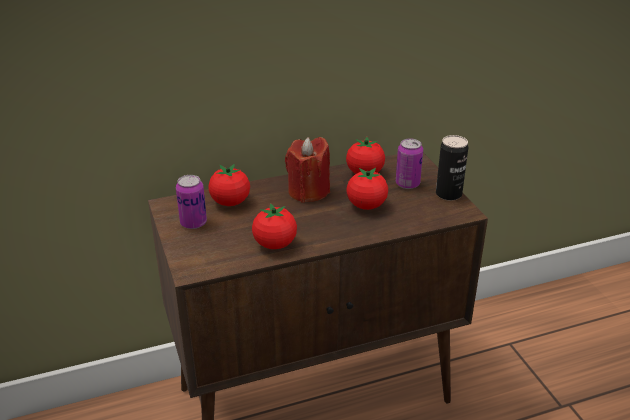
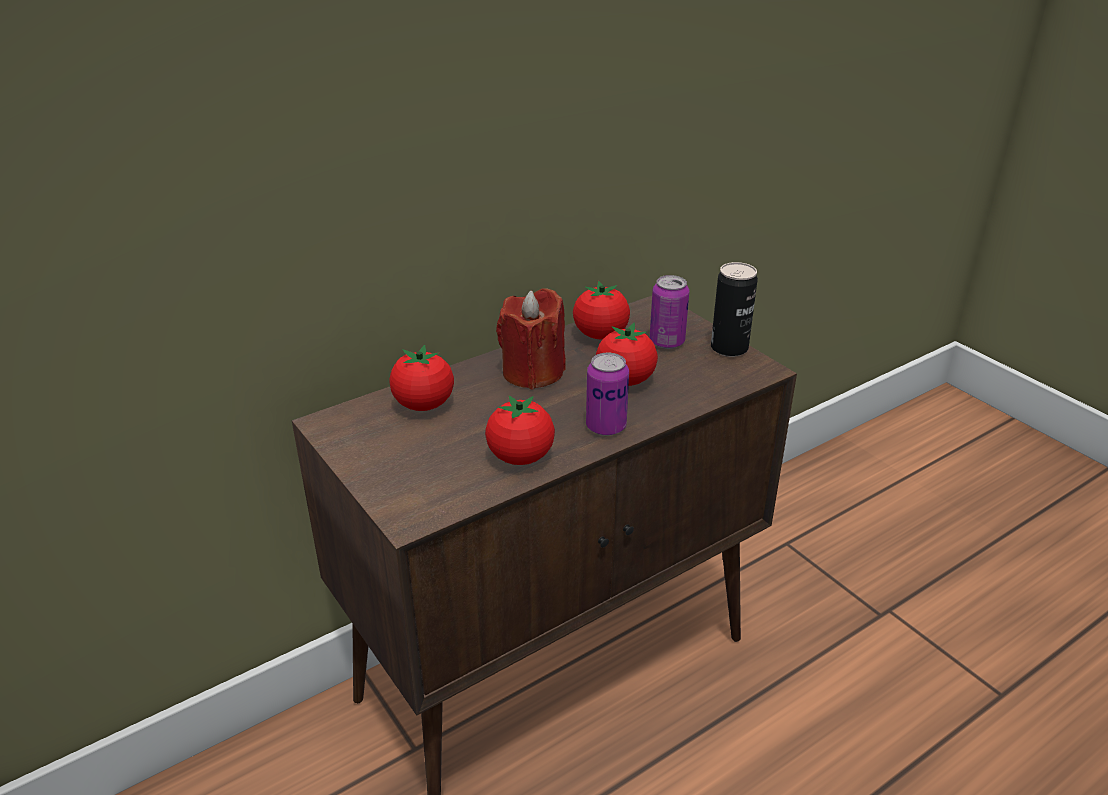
camera: 15 degrees left, 0 degrees up
can [176,175,207,229] -> can moved to [586,352,629,436]

